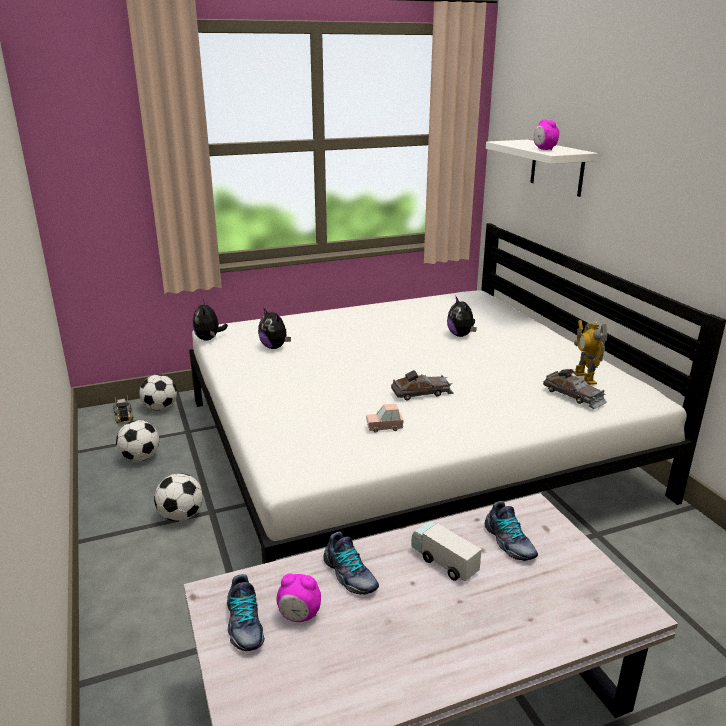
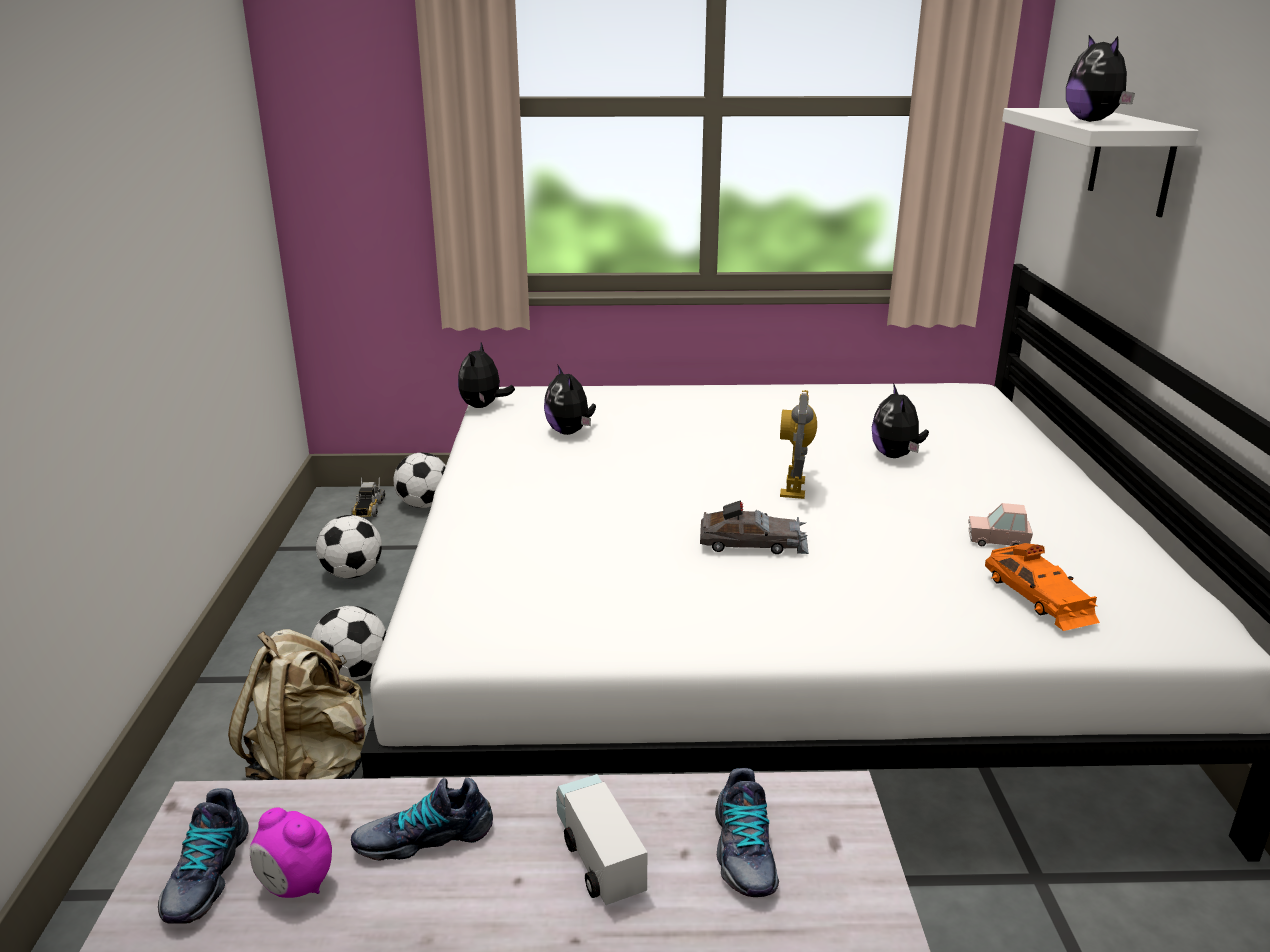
camera: 20 degrees right, 0 degrees up
shoe [323,532,379,595] -> shoe turned 90 degrees clockwise [351,778,493,861]
pink toy car [366,404,404,433] -> pink toy car moved to [968,503,1033,547]
alarm clock [534,120,559,150] -> plush toy [1066,35,1135,122]
grey toy car [543,369,607,409] -> orange toy car [985,543,1100,631]
toy robot [574,320,607,385] -> toy robot moved to [780,390,817,499]
none -> beige backpack [228,629,366,780]

